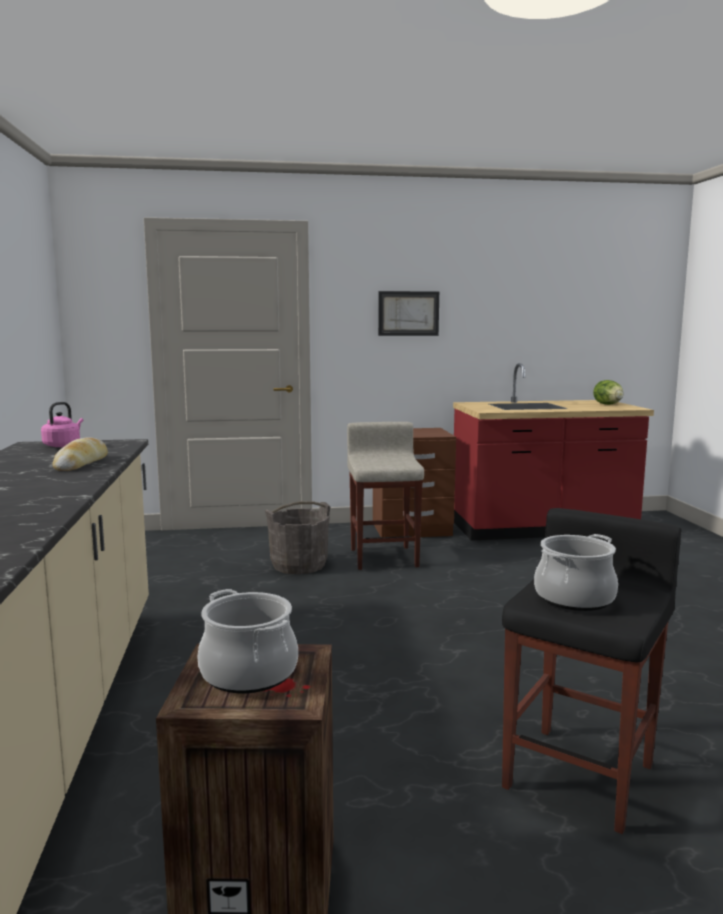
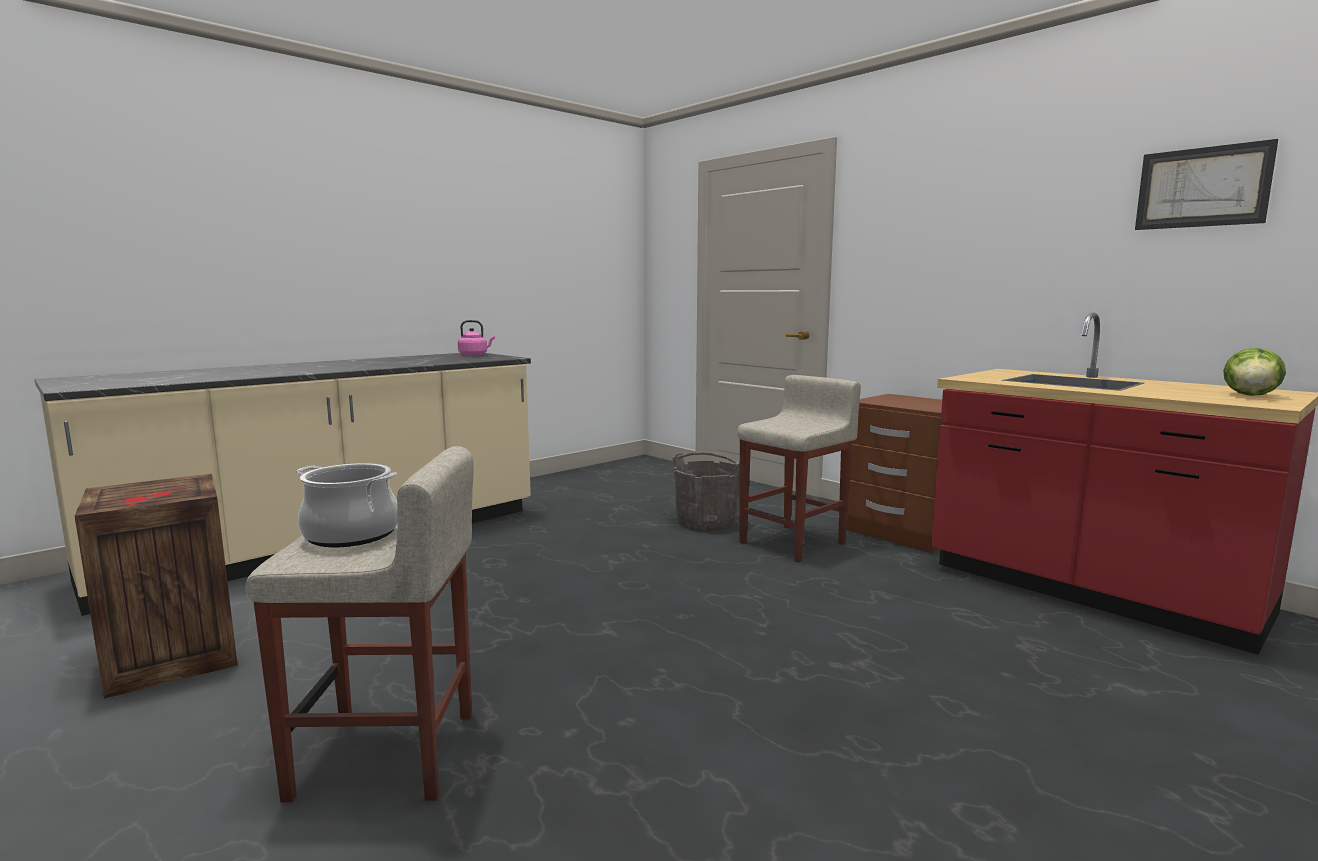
camera: 55 degrees right, 0 degrees up
bread [52,437,108,471] -> none
cooking pot [198,589,298,693] -> none
picture [378,291,439,336] -> picture moved to [1135,139,1278,230]
black stool [502,508,681,834] -> beige stool [245,446,474,803]

